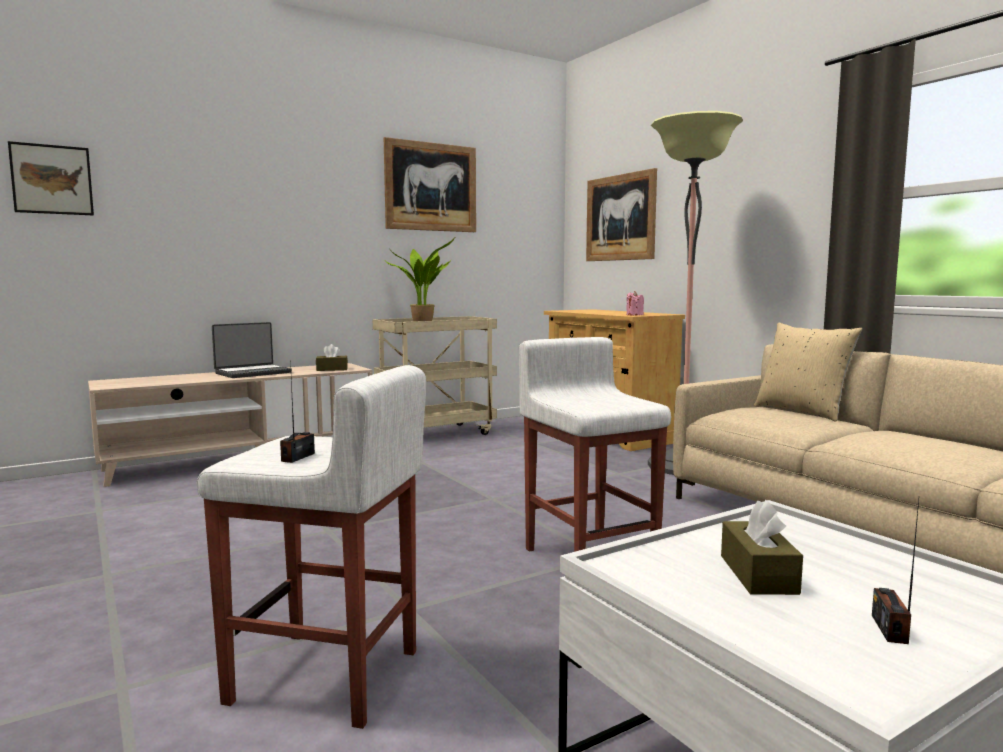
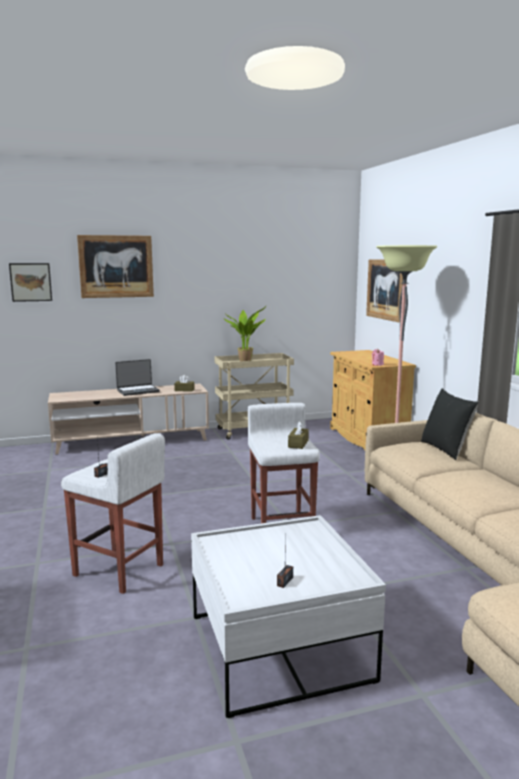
camera: 15 degrees right, 5 degrees up
picture [384,137,476,232] -> picture moved to [77,235,154,298]
brown tissue box [721,500,803,595] -> brown tissue box moved to [288,421,309,449]
beige pillow [754,323,862,422] -> black pillow [421,389,479,460]

